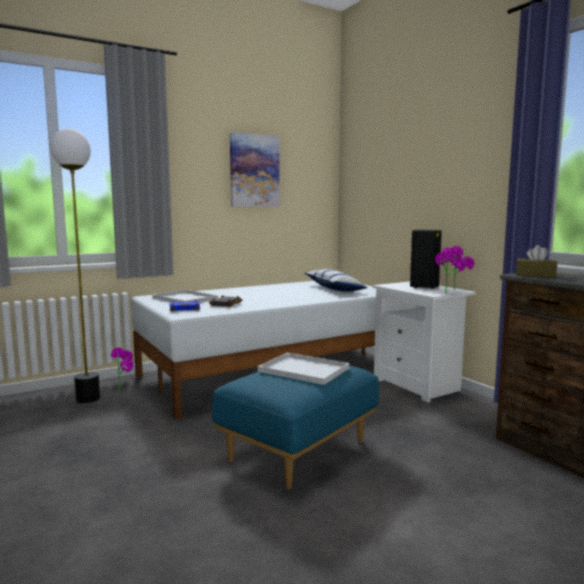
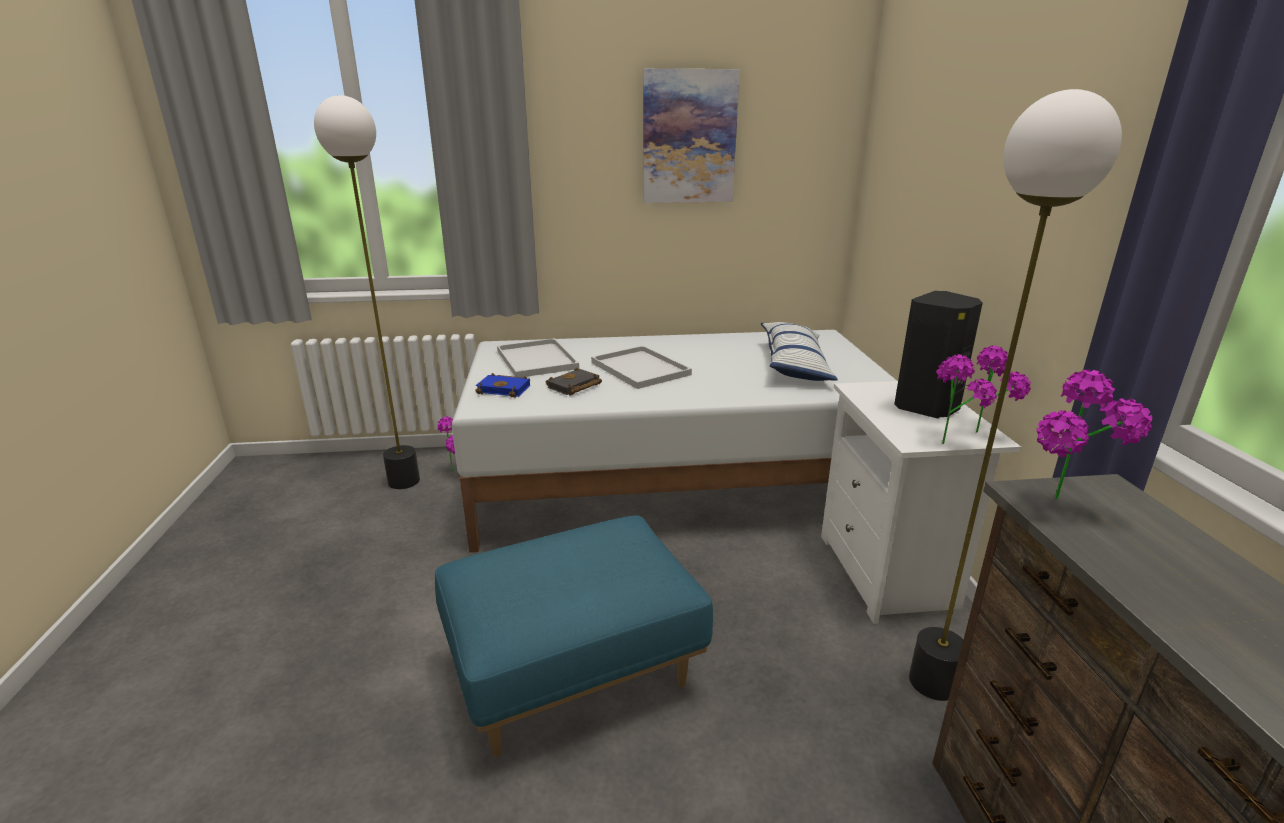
camera: 25 degrees right, 15 degrees up
white tray [258,353,349,385] -> white tray moved to [591,346,692,389]
brown tissue box [516,245,557,278] -> potted plant [1037,369,1153,500]
none -> floor lamp [909,89,1122,701]

